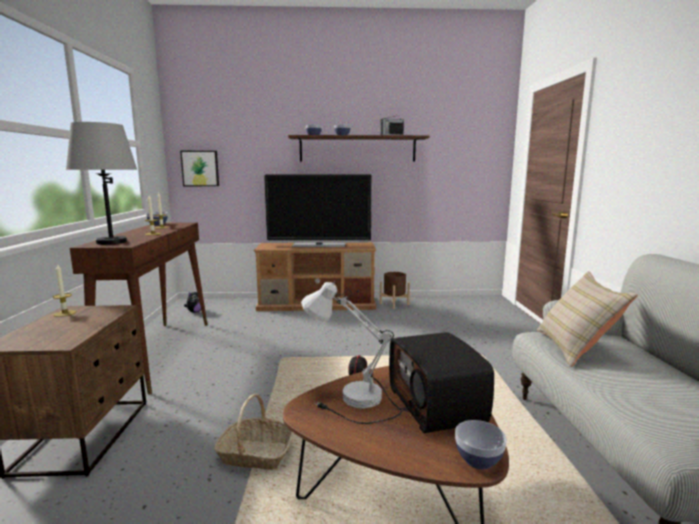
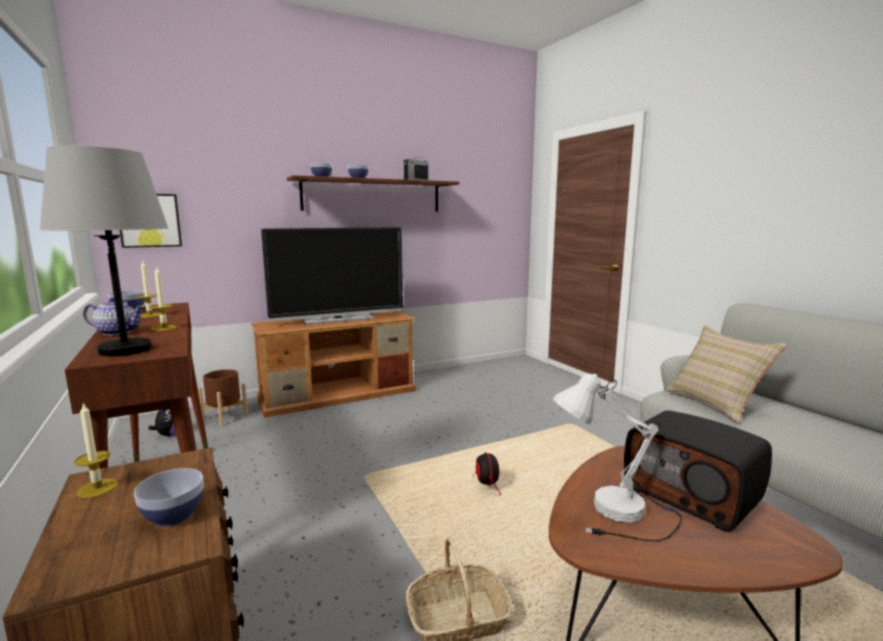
camera: 25 degrees left, 0 degrees up
brown planter [380,272,410,309] -> brown planter moved to [198,369,248,426]
bowl [455,420,507,469] -> bowl moved to [134,468,204,527]
none -> teapot [83,297,145,336]

